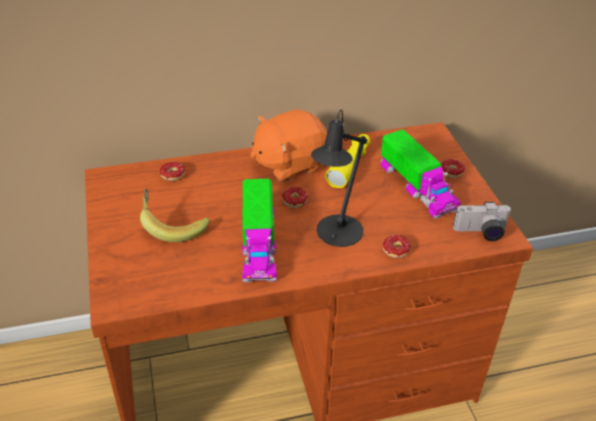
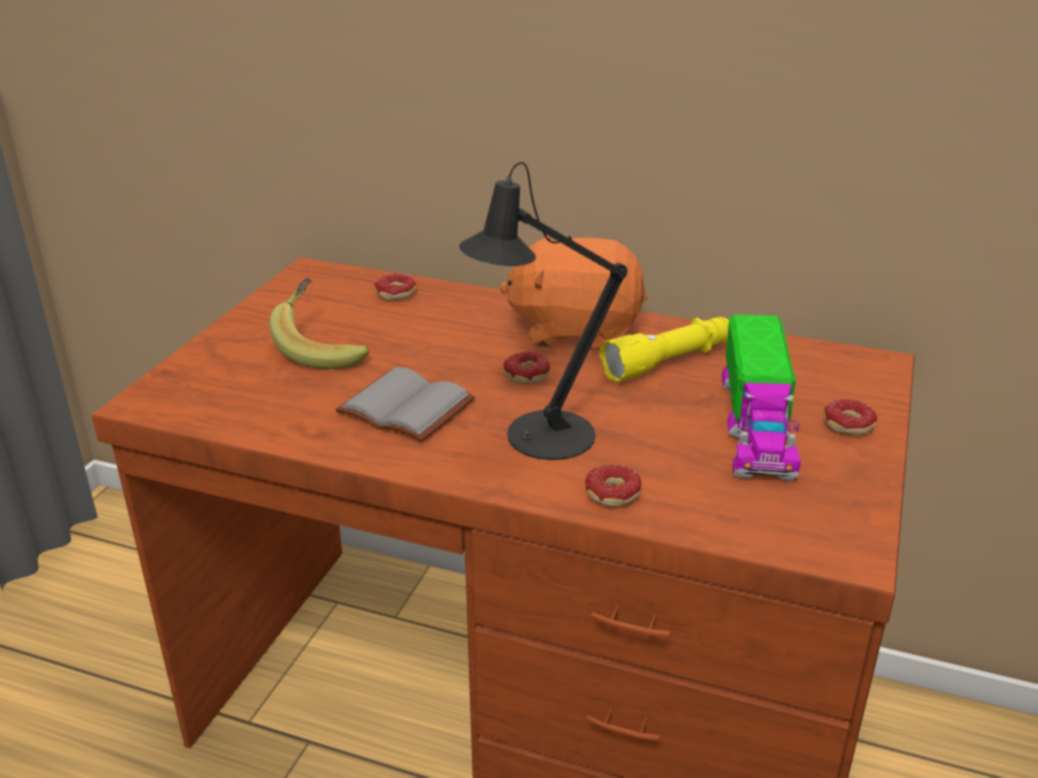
camera: 35 degrees right, 10 degrees down
toy truck [242,179,277,283] -> grey book [335,367,475,442]
camera [453,202,512,241] -> none

